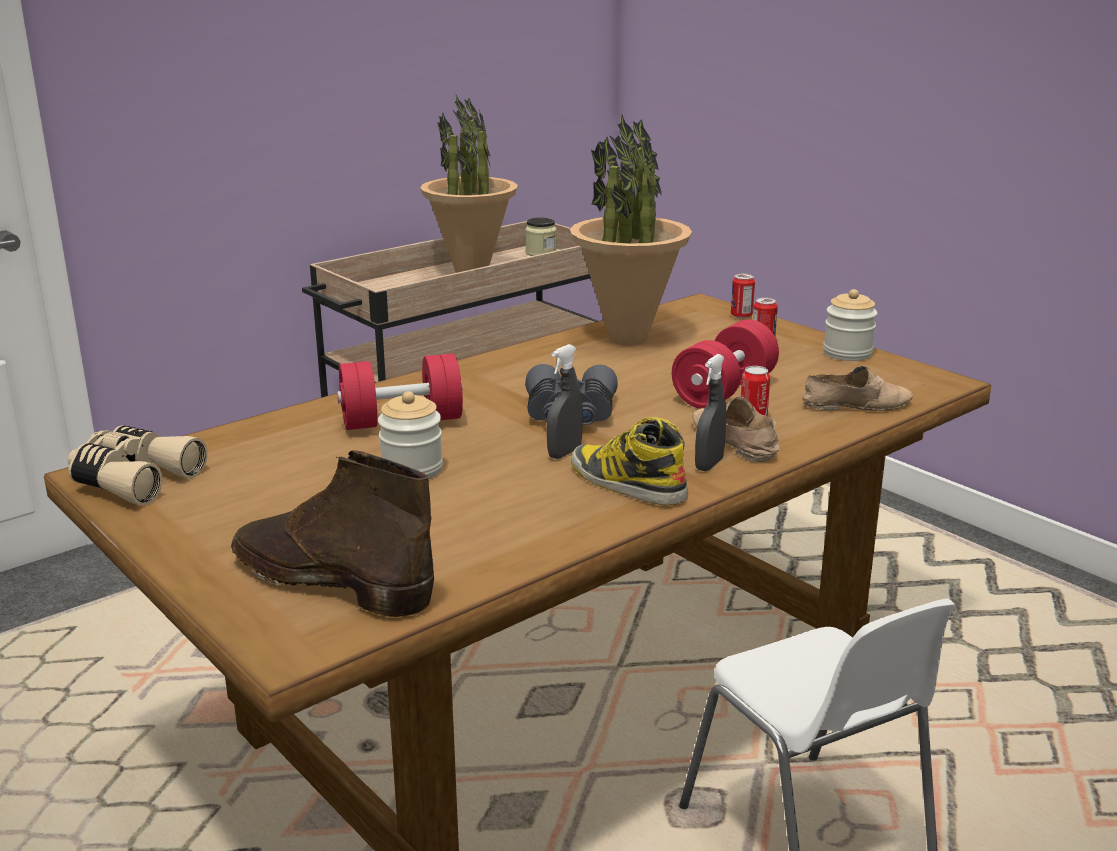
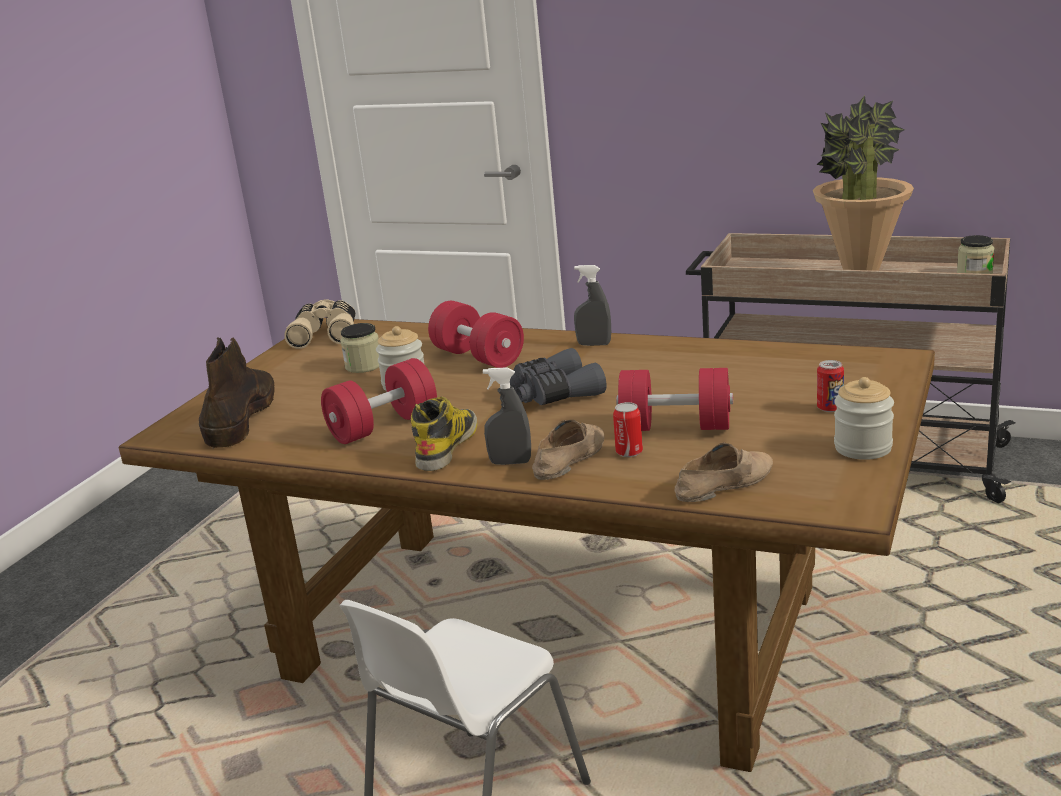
camera: 65 degrees right, 0 degrees up
grey spray bottle [547,344,583,459] -> grey spray bottle moved to [574,265,611,346]
potted plant [570,113,692,346] -> none
can [731,274,755,318] -> none
beige shoe [802,366,913,411] -> beige shoe turned 90 degrees counterclockwise [674,442,773,502]
none -> red dumbbell [321,358,437,444]
none -> jar [340,323,379,373]

